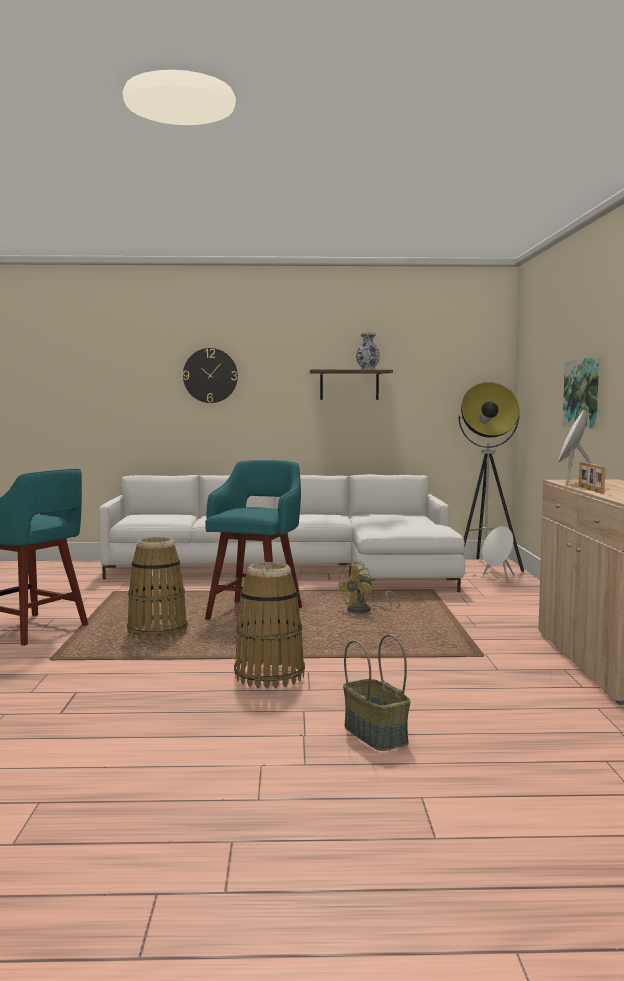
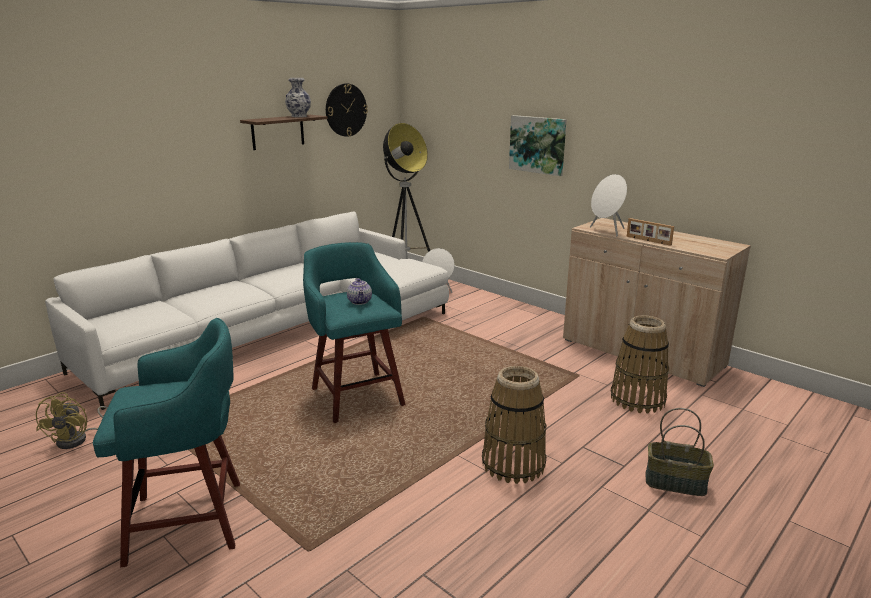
camera: 45 degrees left, 15 degrees up
basket [127,537,188,640] -> basket moved to [611,315,669,414]
wall clock [183,348,238,403] -> wall clock moved to [326,83,368,137]
yellow fan [336,561,400,613] -> yellow fan moved to [36,392,108,449]
none -> teapot [347,278,372,305]

